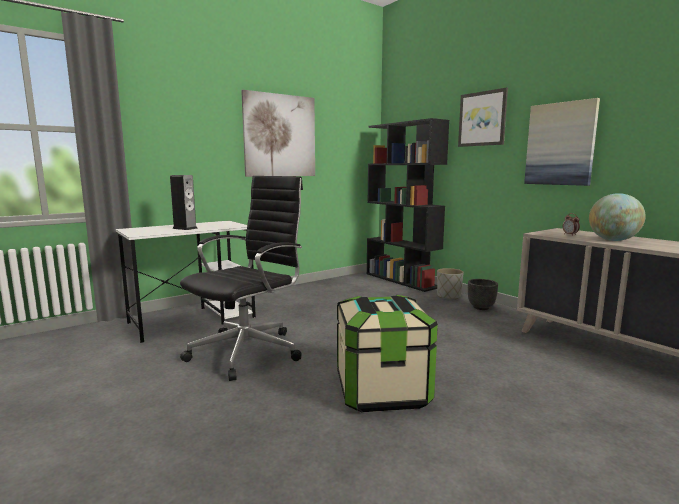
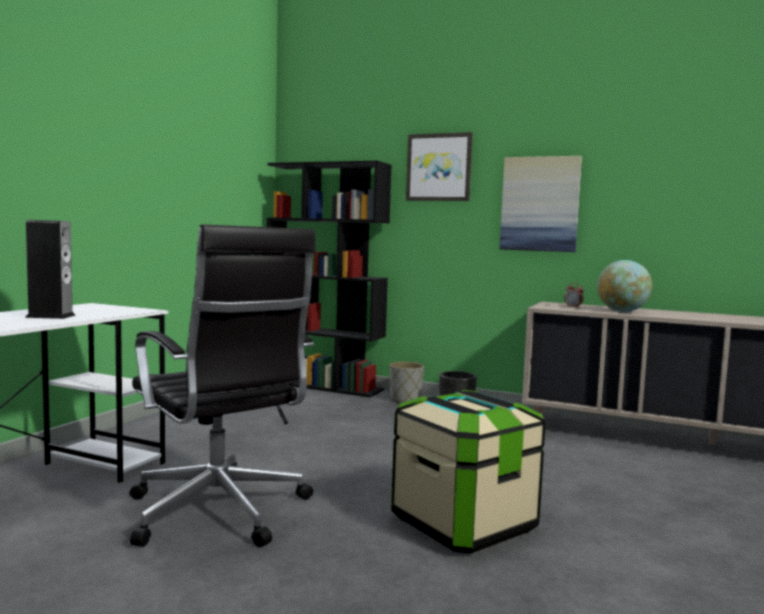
camera: 30 degrees left, 5 degrees down
black office chair [180,176,303,381] -> black office chair turned 135 degrees clockwise [129,224,316,547]
picture [241,90,315,177] -> none

